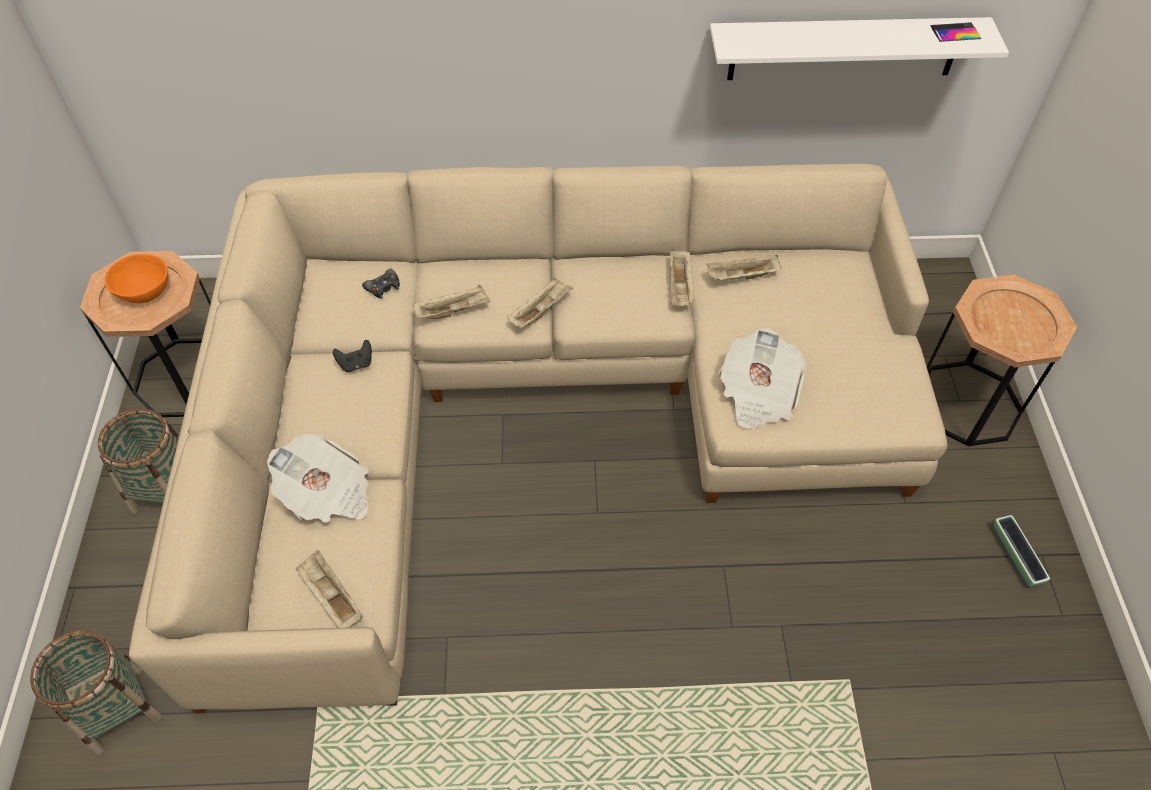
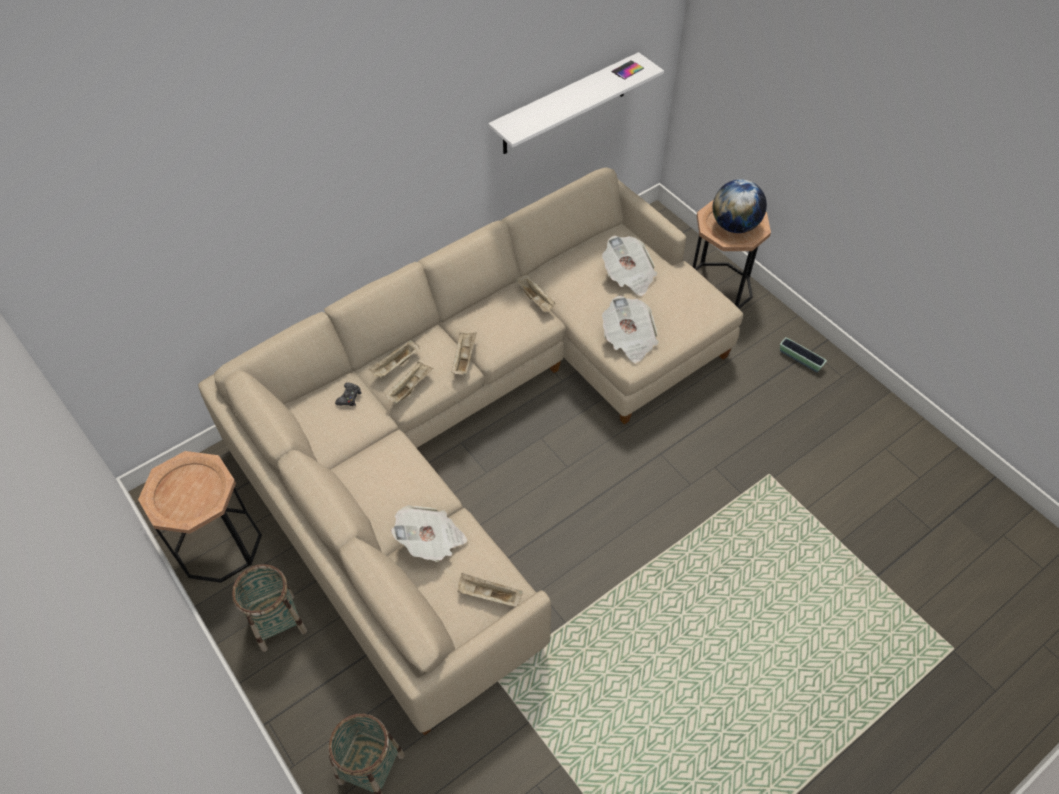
camera: 35 degrees left, 0 degrees up
orange bowl [105,254,168,303] -> none
black game controller [333,340,372,372] -> none
beige tray [706,255,782,281] -> beige tray moved to [369,339,419,378]
none -> newspaper [602,235,657,296]
none -> globe [713,179,767,233]

